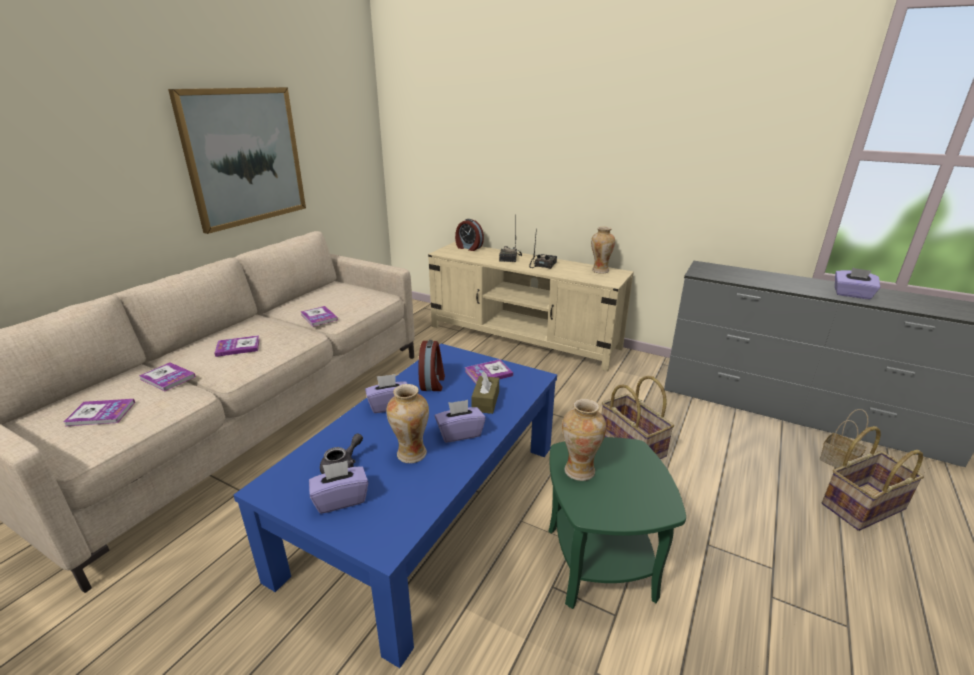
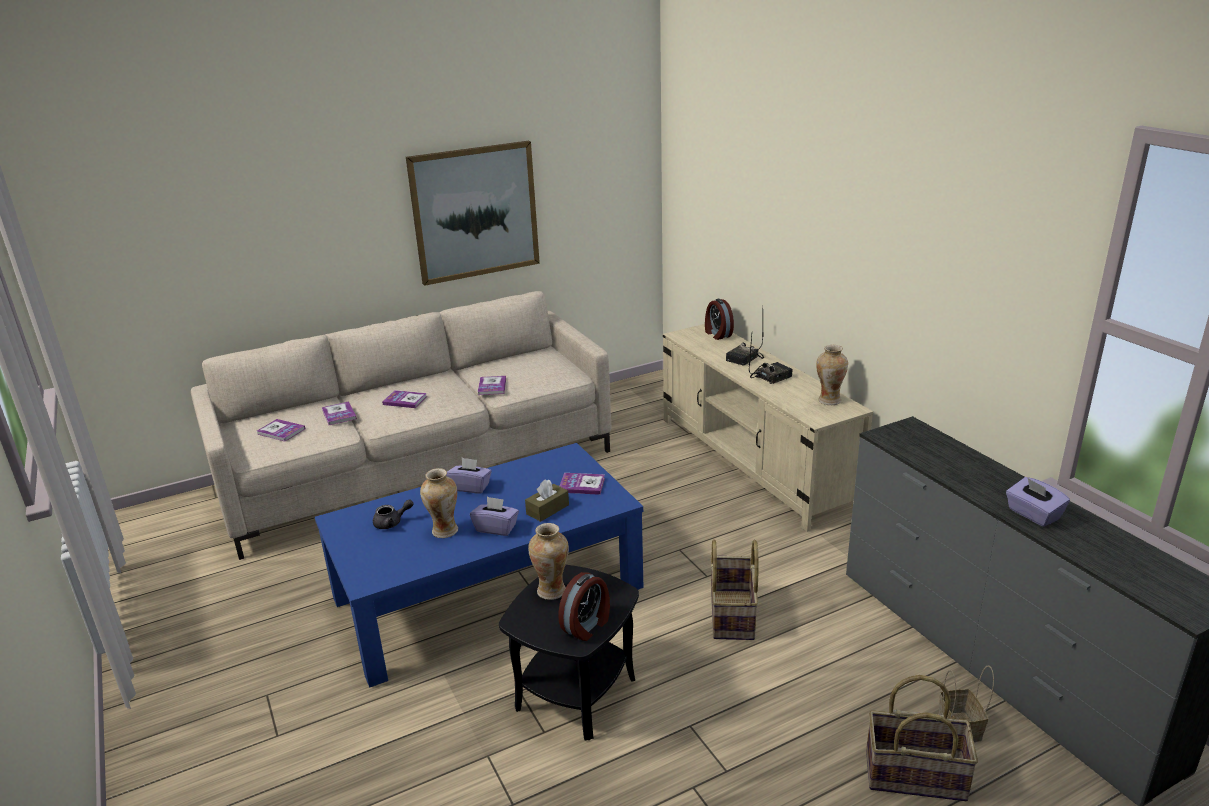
camera: 35 degrees right, 0 degrees up
purple tissue box [309,460,368,514] -> none
alarm clock [418,340,445,391] -> alarm clock moved to [558,572,610,641]
green side table [548,437,686,609] -> black side table [499,565,639,740]

